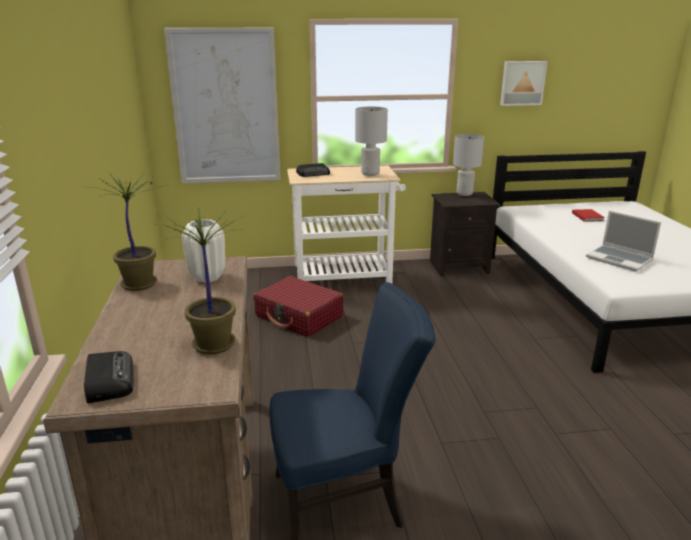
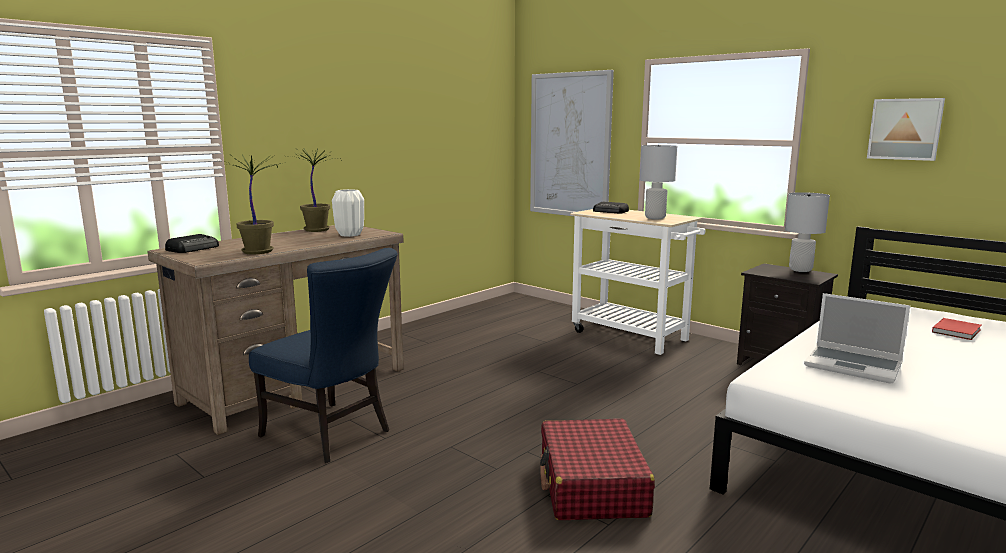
camera: 50 degrees right, 10 degrees down
red suitcase [253,276,343,337] -> red suitcase moved to [540,418,655,520]
laptop [586,211,661,272] -> laptop turned 60 degrees counterclockwise [804,293,910,384]

